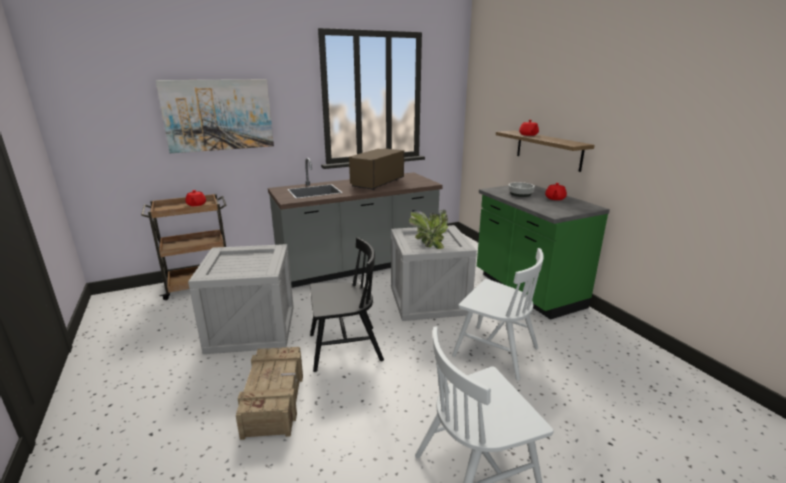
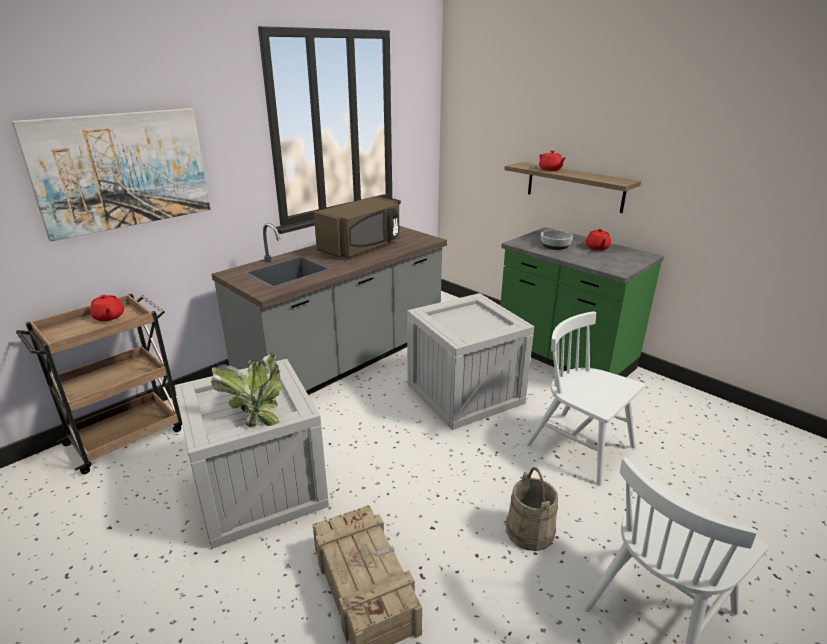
camera: 20 degrees left, 5 degrees up
black chair [310,237,384,372] -> none
brown microwave [349,148,404,190] -> brown microwave turned 150 degrees counterclockwise [314,196,399,257]
potted plant [409,210,448,249] -> potted plant moved to [211,353,281,427]
white chair [452,248,544,381] -> white chair turned 150 degrees counterclockwise [526,311,645,485]
none -> beige bucket [506,467,558,551]

